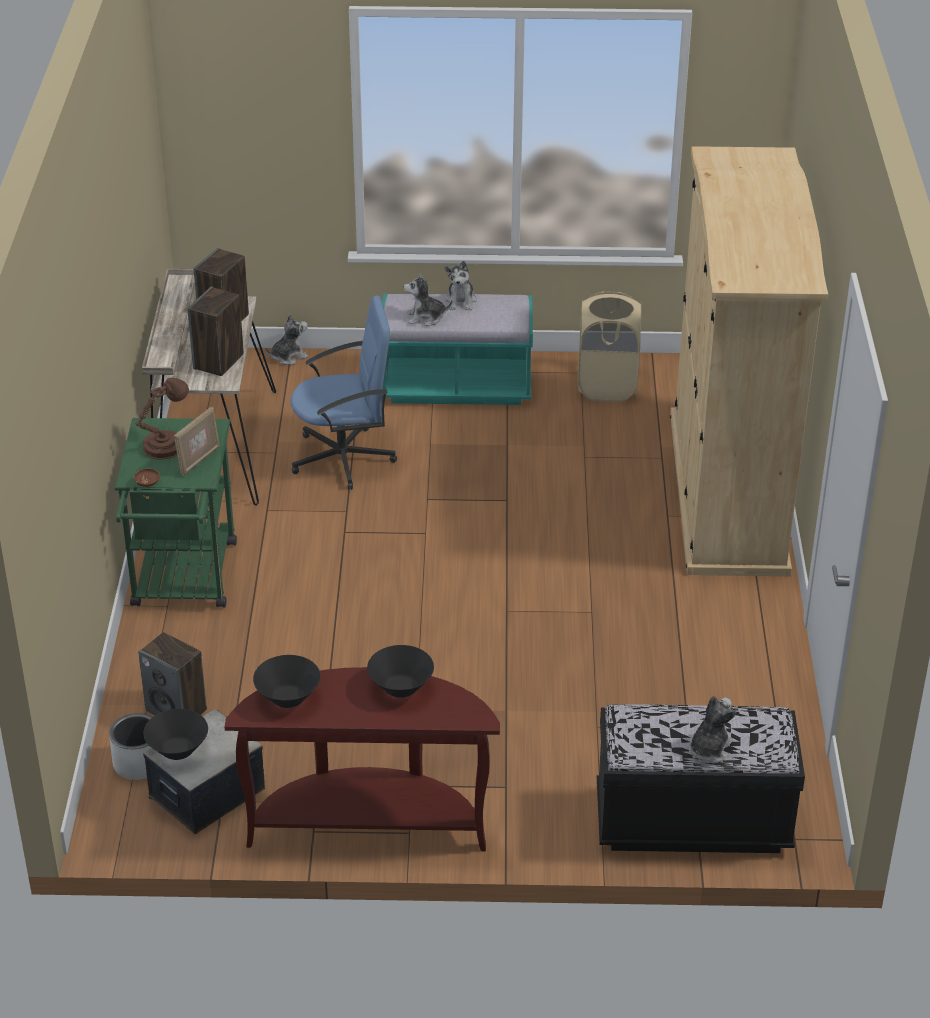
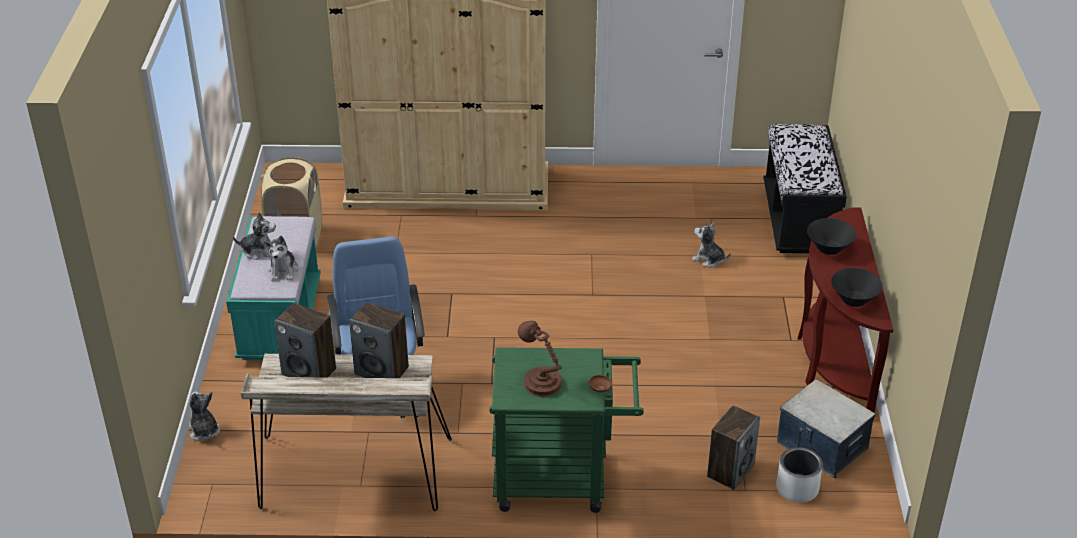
camera: 90 degrees left, 0 degrees up
black bowl [143,709,208,760] -> none
picture frame [174,406,220,476] -> none
plush toy [688,696,736,763] -> plush toy moved to [692,222,731,268]

